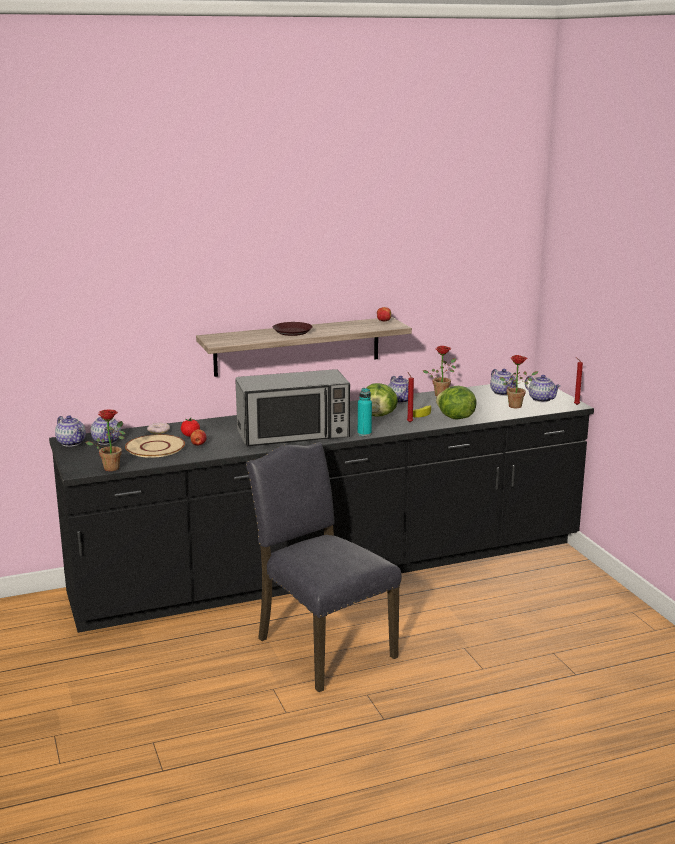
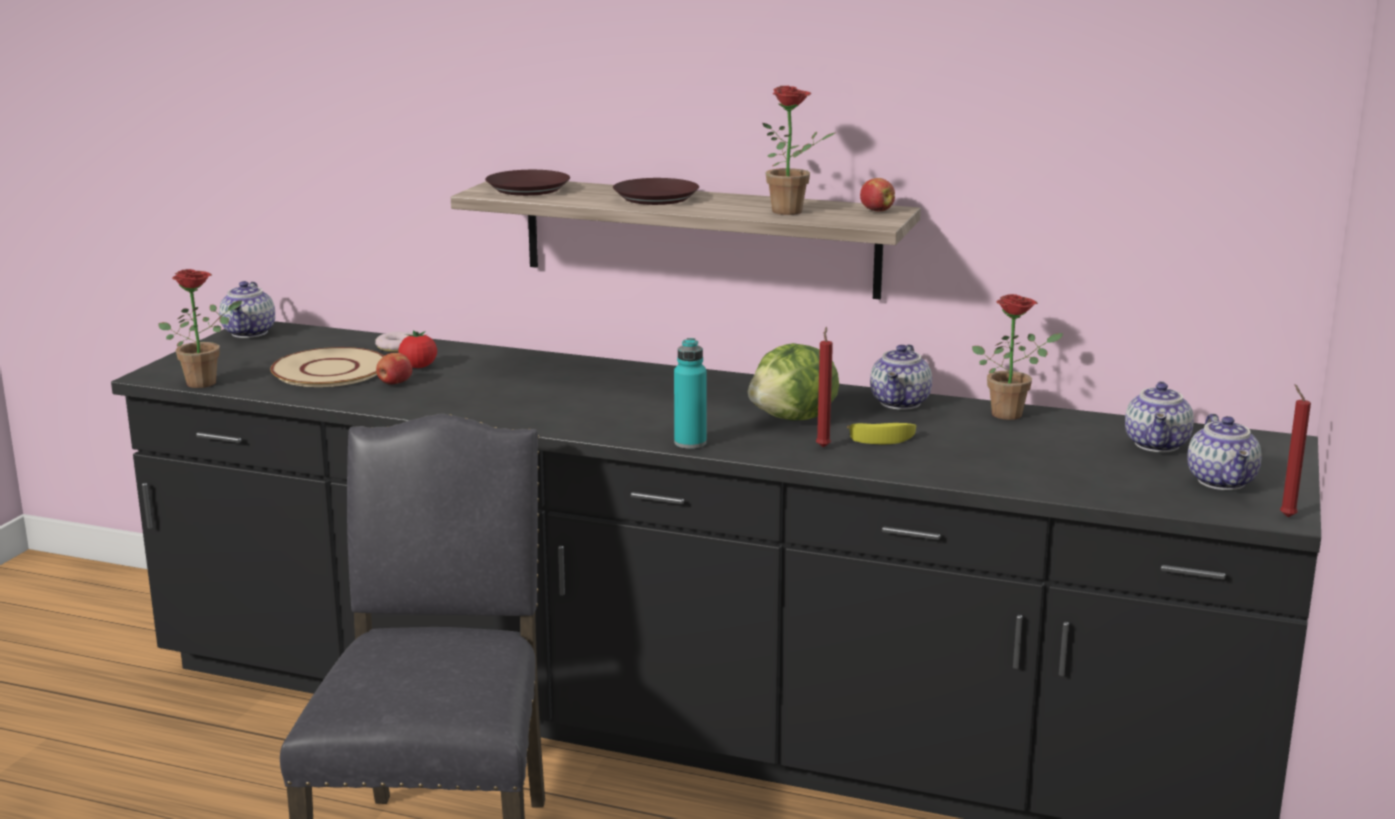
camera: 40 degrees right, 0 degrees up
teapot [91,417,121,445] -> none
microwave [235,369,350,446] -> none
lettuce [436,386,477,419] -> none
potted plant [500,355,539,408] -> potted plant moved to [763,85,835,215]
none -> brown plate [485,170,570,196]

